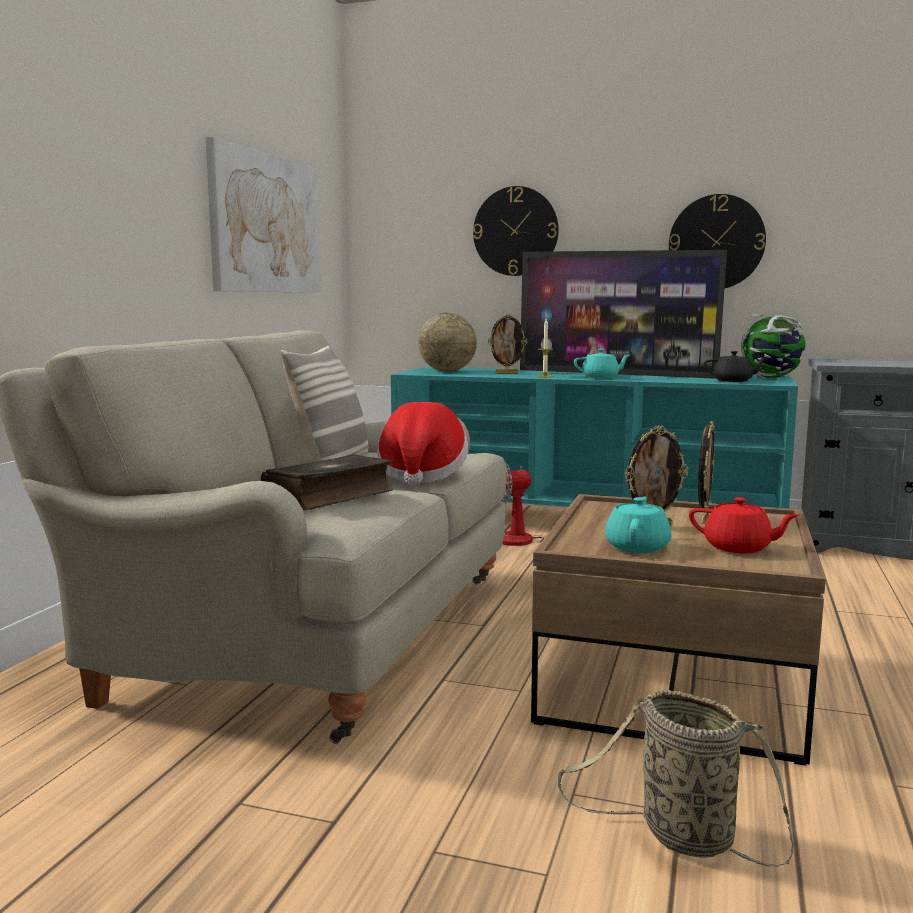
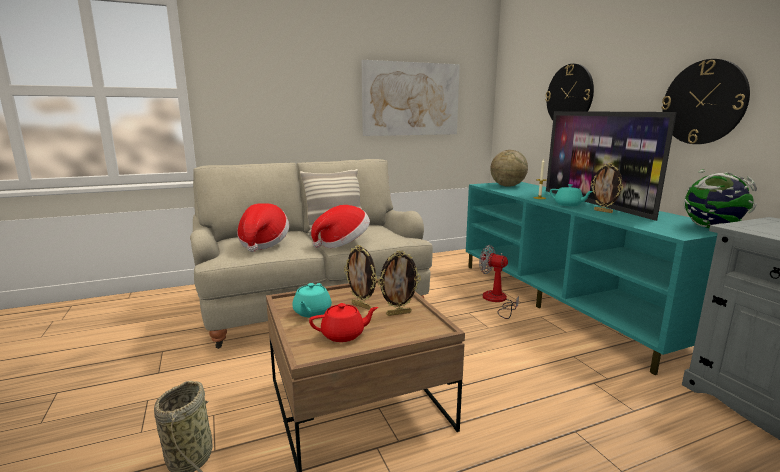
camera: 50 degrees right, 5 degrees up
book [261,454,393,510] -> hat [237,203,289,252]
picture frame [488,313,527,374] -> picture frame moved to [591,163,623,213]
turquoise teapot [605,496,672,553] -> turquoise teapot turned 120 degrees clockwise [293,283,332,318]
red teapot [689,497,799,553] -> red teapot turned 90 degrees counterclockwise [309,303,378,342]
black teapot [704,351,768,382] -> none

